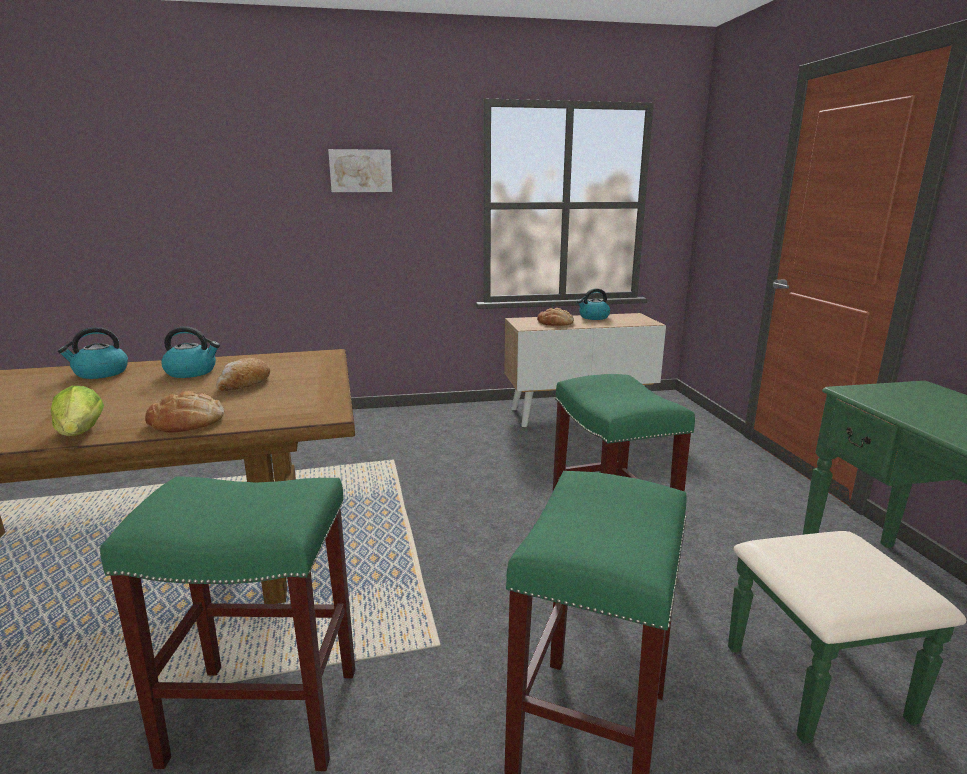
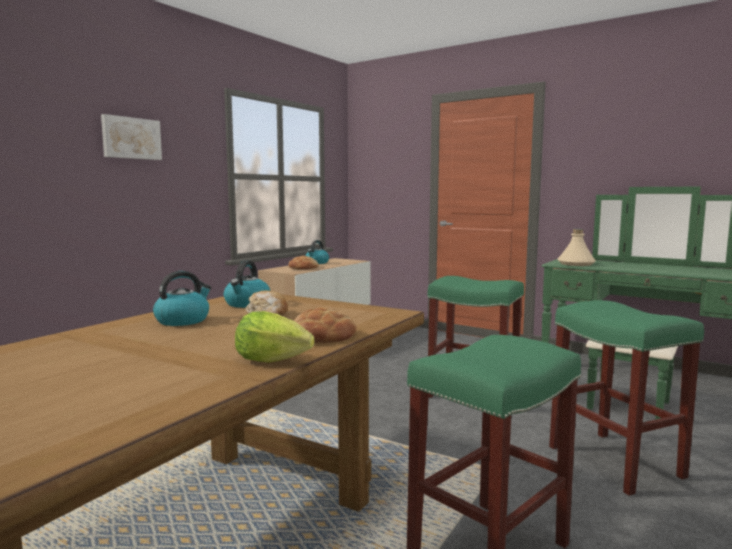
camera: 45 degrees left, 10 degrees down
kettle [58,327,128,379] -> kettle moved to [224,260,271,308]
none -> beige bottle [557,229,596,266]

